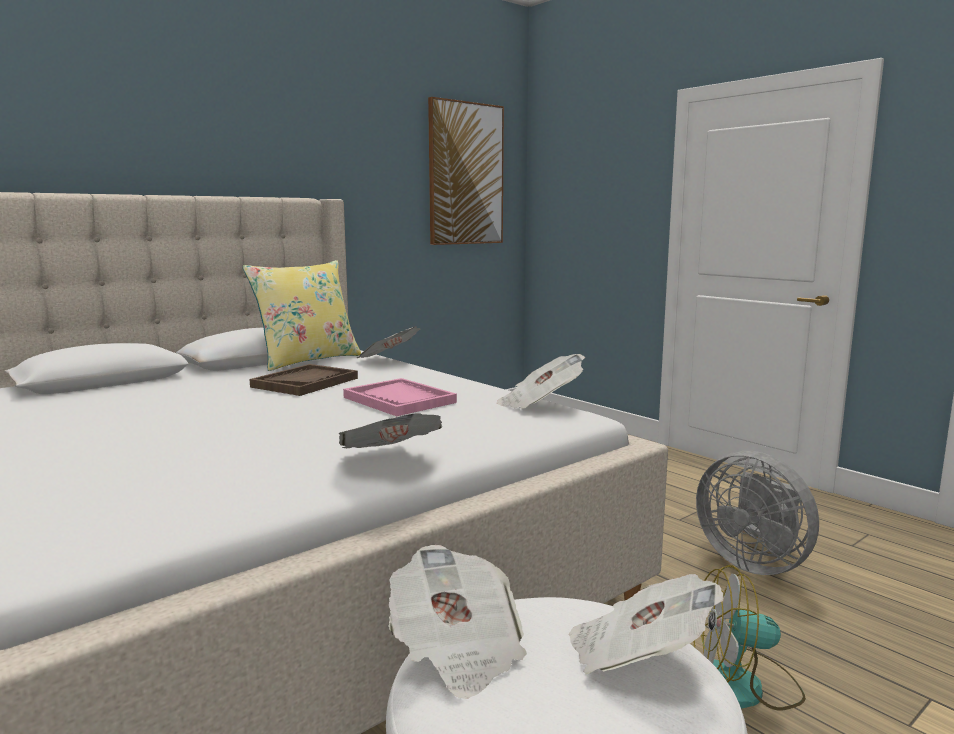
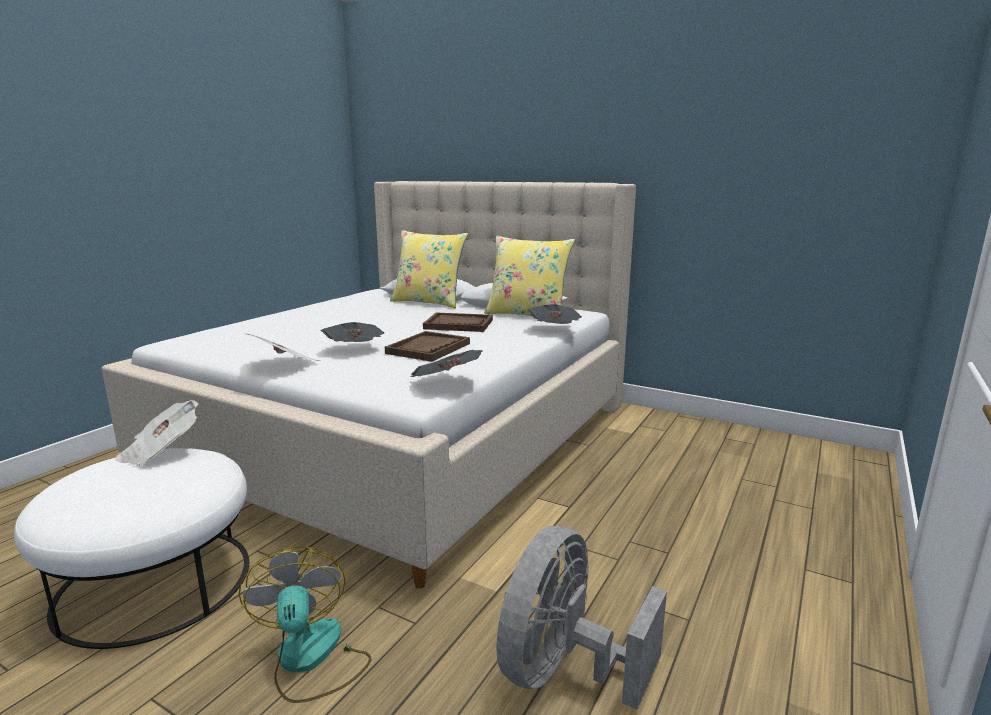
camera: 70 degrees right, 5 degrees up
pink tray [343,378,457,416] -> brown tray [385,331,470,362]
picture [428,97,504,245] -> none
newspaper [569,574,724,674] -> newspaper moved to [320,322,384,342]
none -> yellow pillow [390,230,468,308]

